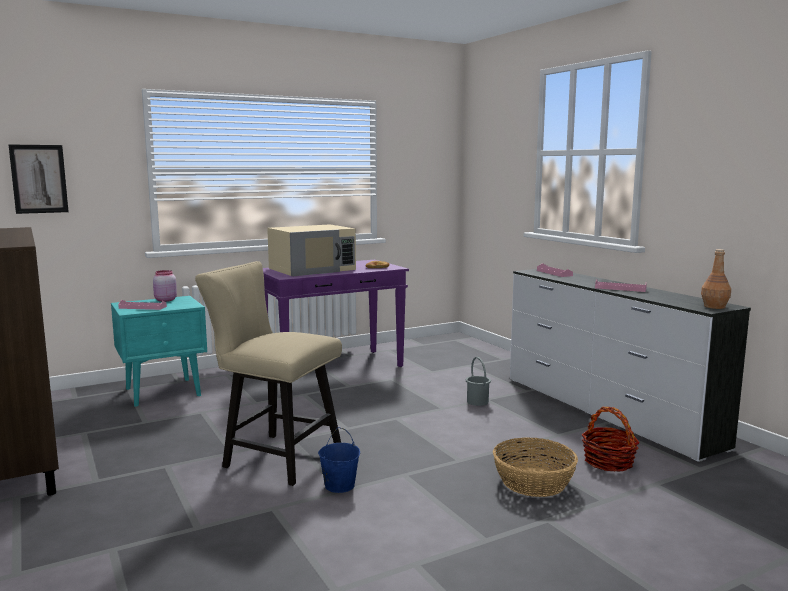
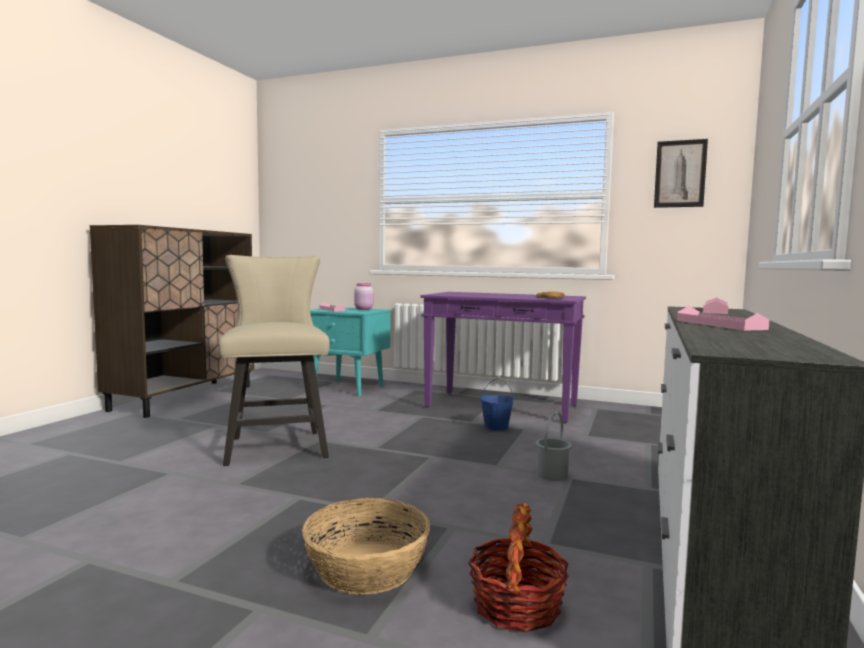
camera: 50 degrees right, 5 degrees down
picture [9,145,69,214] -> picture moved to [654,139,708,208]
beige microwave [267,224,356,277] -> none
blue bucket [318,427,360,493] -> blue bucket moved to [480,378,514,431]
brown bottle [701,249,731,309] -> none

